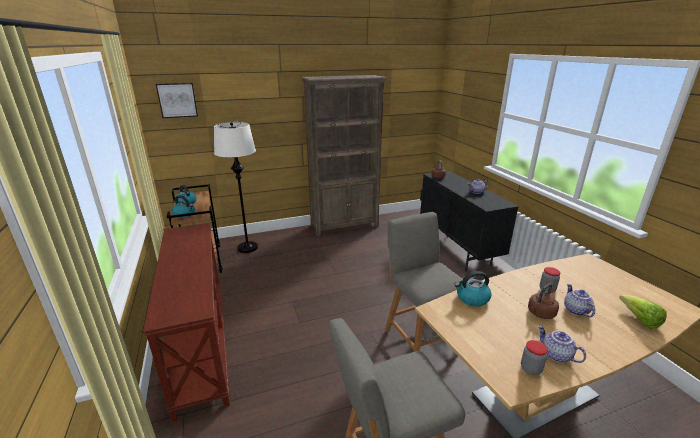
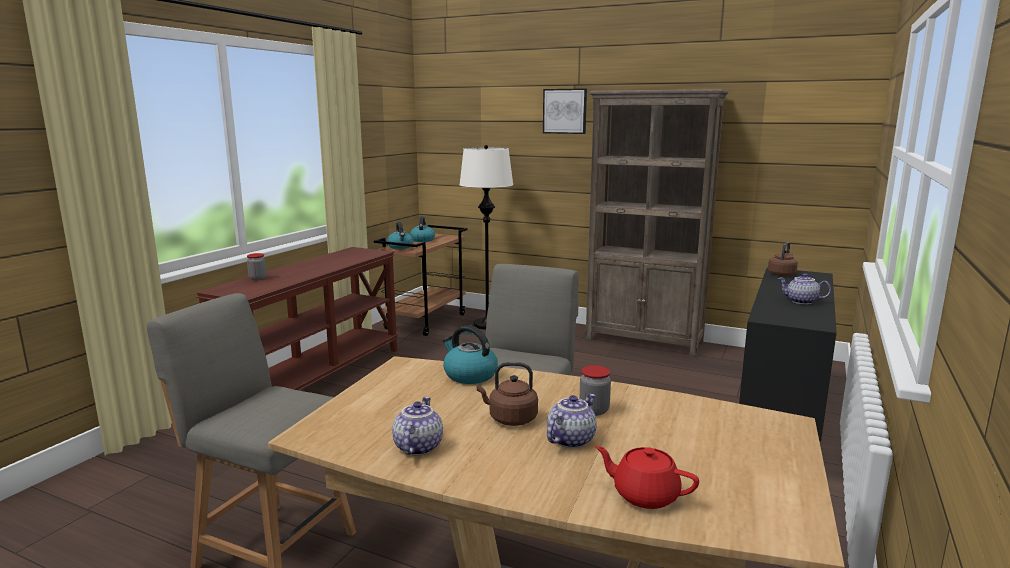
camera: 45 degrees right, 10 degrees down
picture [156,83,198,118] -> picture moved to [543,88,587,134]
jar [521,340,548,375] -> jar moved to [247,253,267,280]
lettuce [619,295,667,329] -> red teapot [595,446,699,509]

